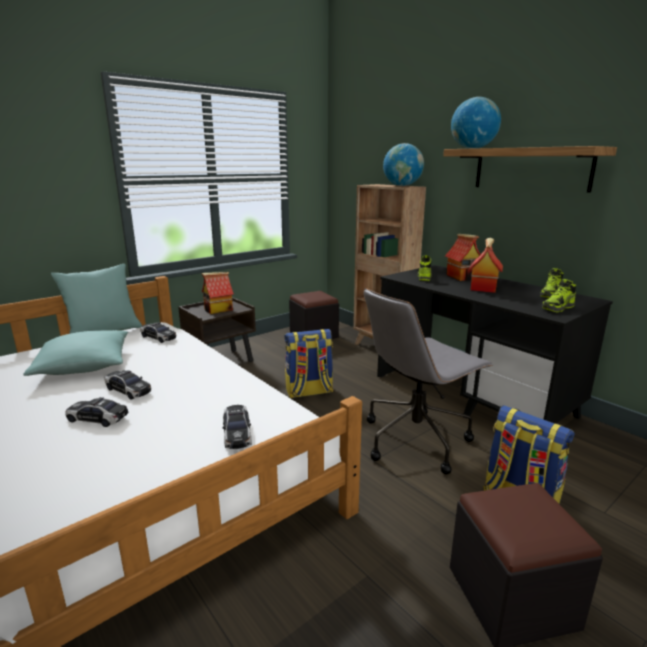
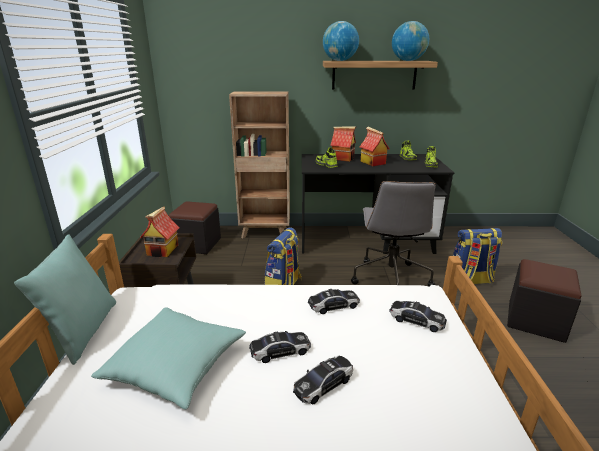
camera: 50 degrees left, 5 degrees up
toy car [140,322,176,343] -> toy car moved to [308,289,360,314]
globe [383,143,424,186] -> globe moved to [392,21,429,61]

